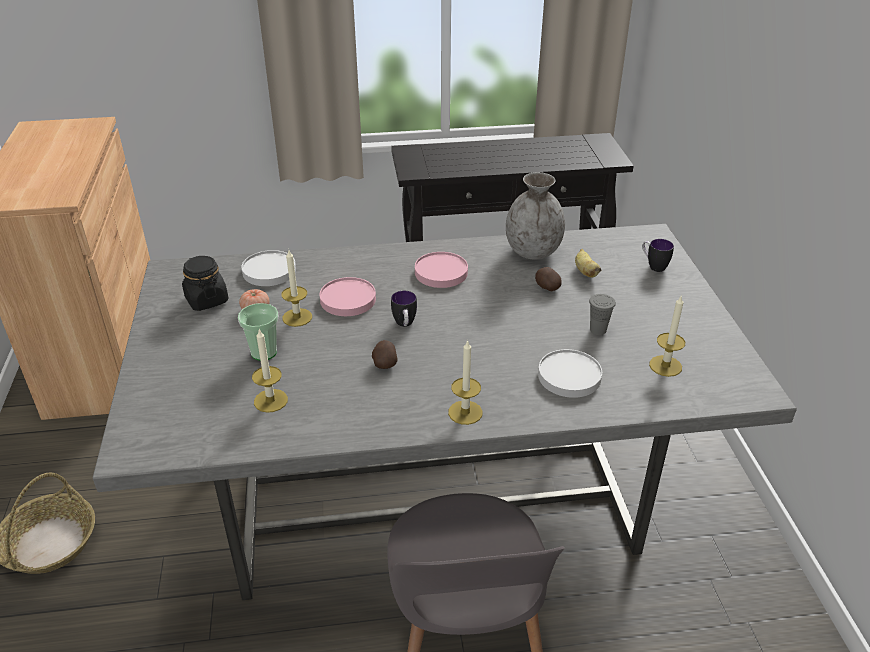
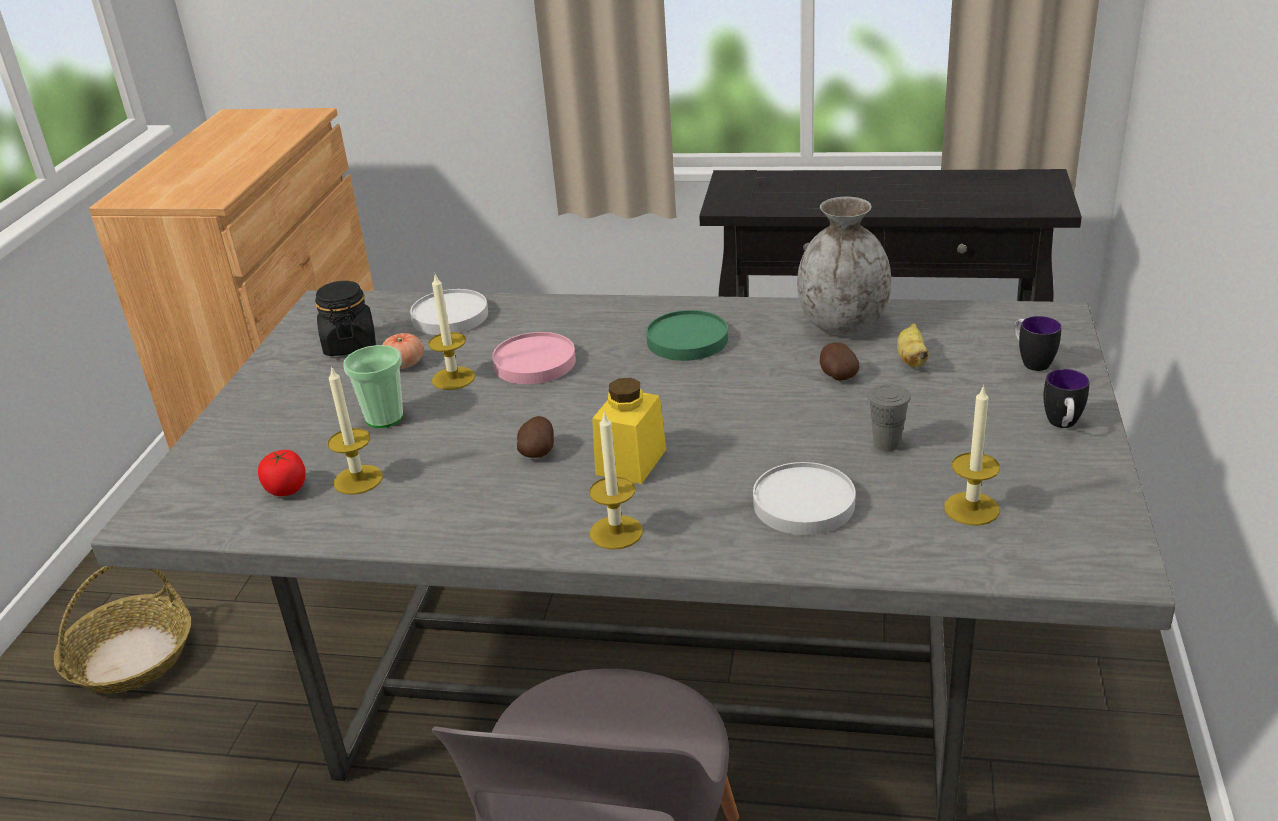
camera: 20 degrees right, 5 degrees down
mug [391,291,417,327] -> mug moved to [1043,369,1090,428]
pink plate [415,252,468,288] -> green plate [646,310,728,361]
none -> tomato [258,450,306,496]
none -> yellow jar [592,378,666,484]

